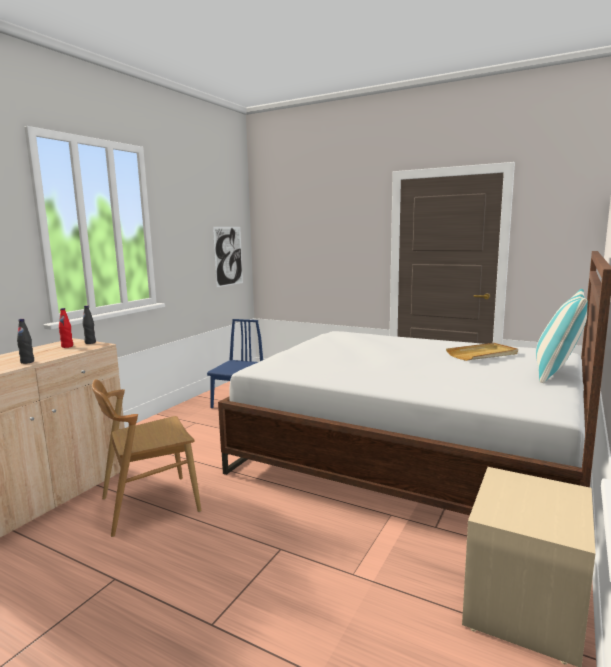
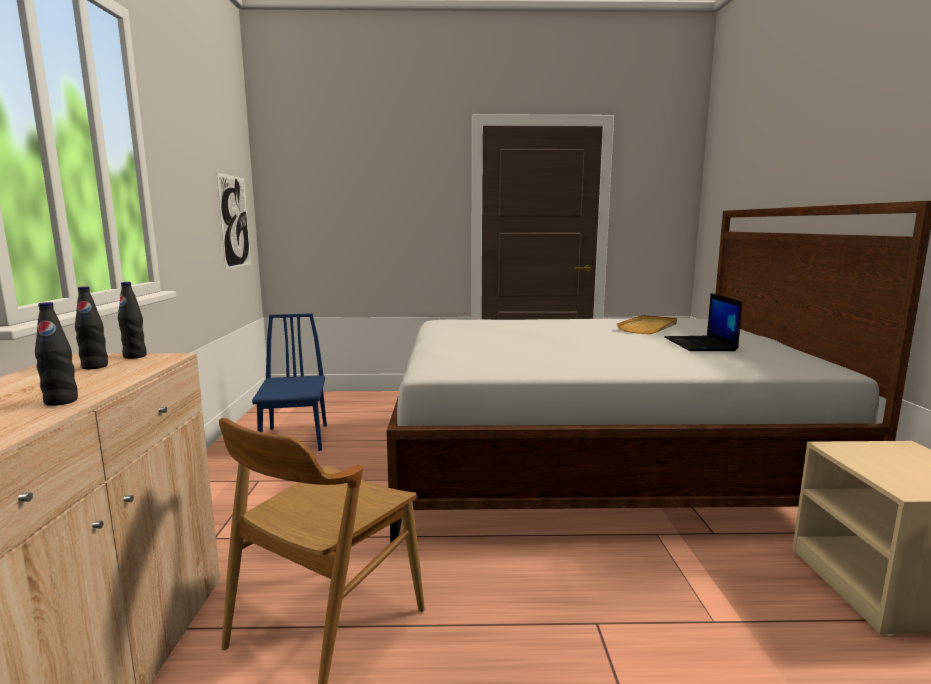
camera: 30 degrees left, 0 degrees up
red bottle [59,308,73,348] -> black bottle [75,286,108,369]
pillow [536,289,588,383] -> none
none -> laptop [664,293,742,351]

